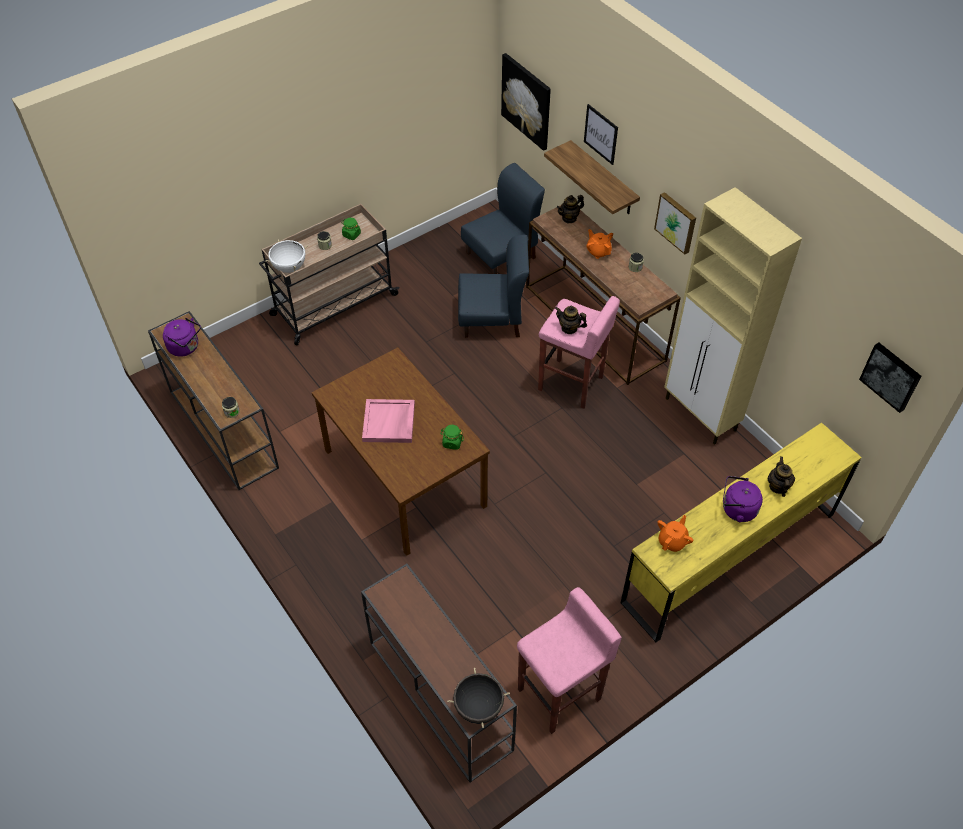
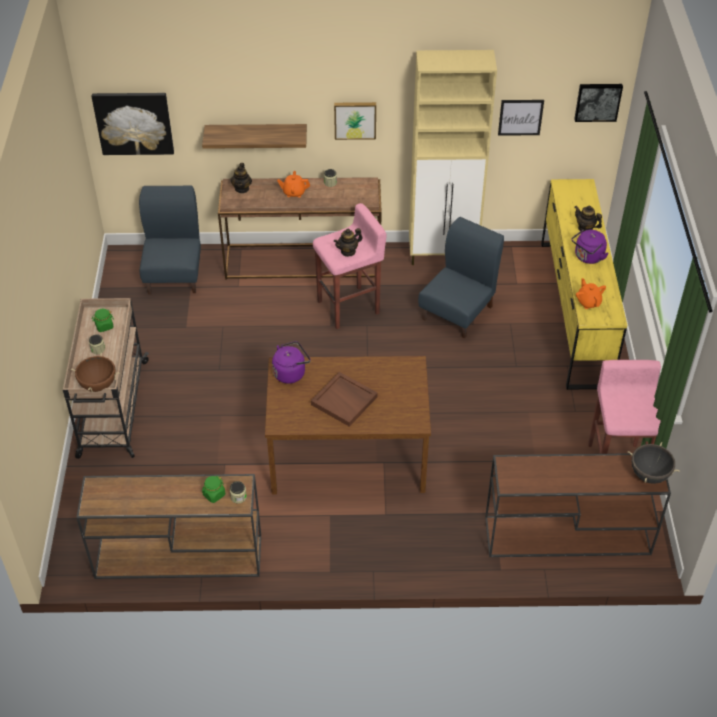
camera: 55 degrees left, 5 degrees down
purple kettle [163,318,201,357] -> purple kettle moved to [272,341,311,384]
white cooking pot [266,239,308,273] -> brown cooking pot [71,353,119,392]
pink tray [362,399,415,443] -> brown tray [311,372,378,427]
green jar [440,425,464,450] -> green jar moved to [202,476,225,503]
blue chair [458,235,529,338] -> blue chair moved to [418,217,504,339]
picture [584,104,618,165] -> picture moved to [498,100,544,136]

